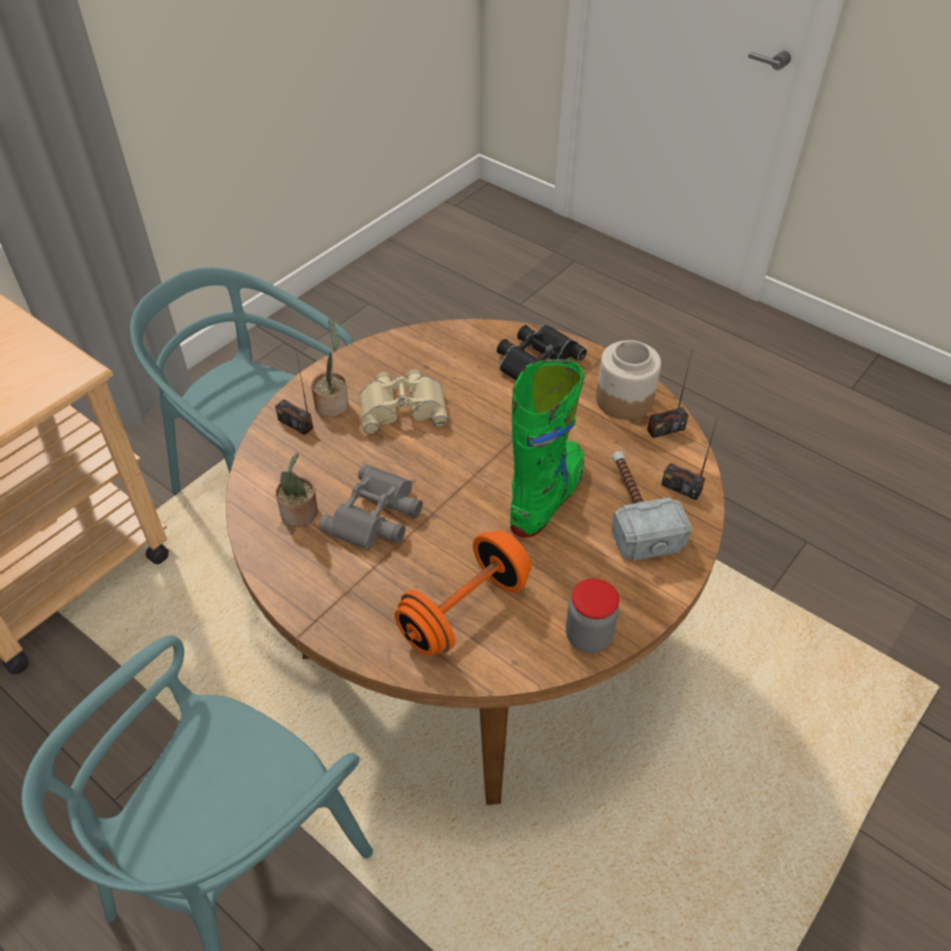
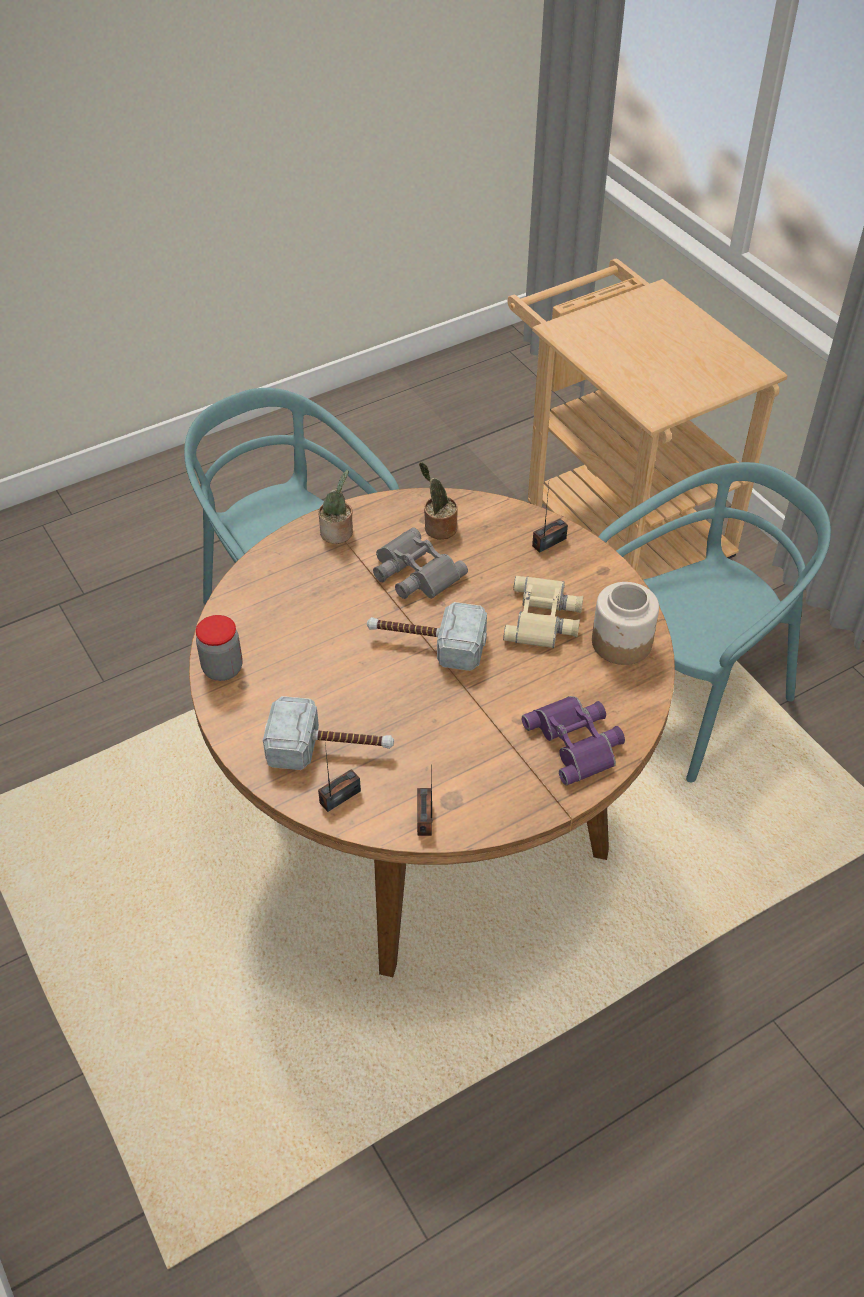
camera: 110 degrees right, 0 degrees up
potted plant [311,318,349,417] -> potted plant moved to [318,470,353,544]
orange dumbbell [395,530,531,656] -> none
black binoculars [497,324,587,380] -> purple binoculars [522,696,625,786]
green boot [510,359,585,537] -> none
jar [596,340,661,420] -> jar moved to [592,582,659,665]
none -> hammer [367,602,487,671]

